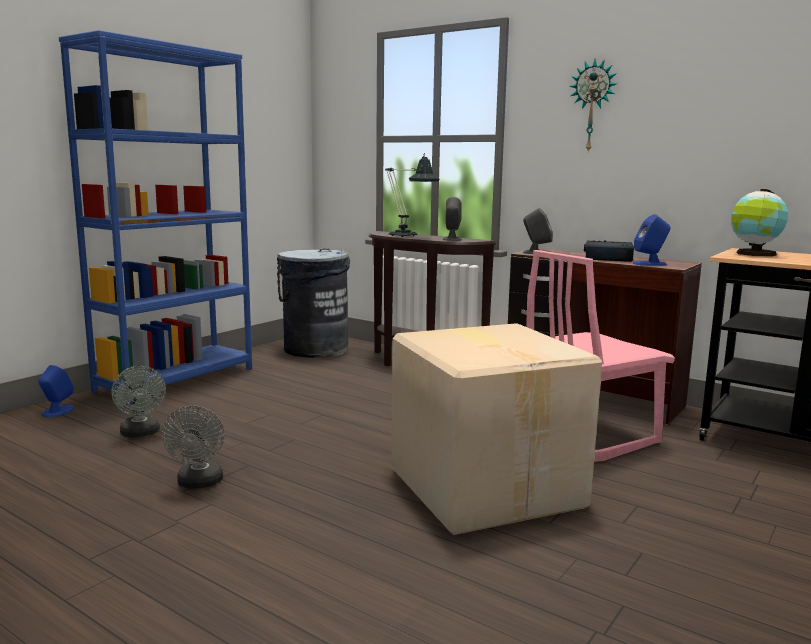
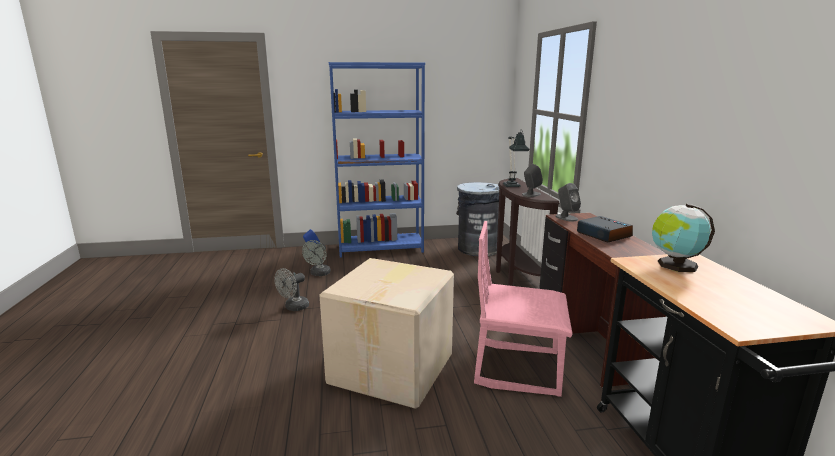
camera: 45 degrees right, 5 degrees up
wall clock [569,59,617,153] -> none
blue speaker [632,214,671,266] -> none

